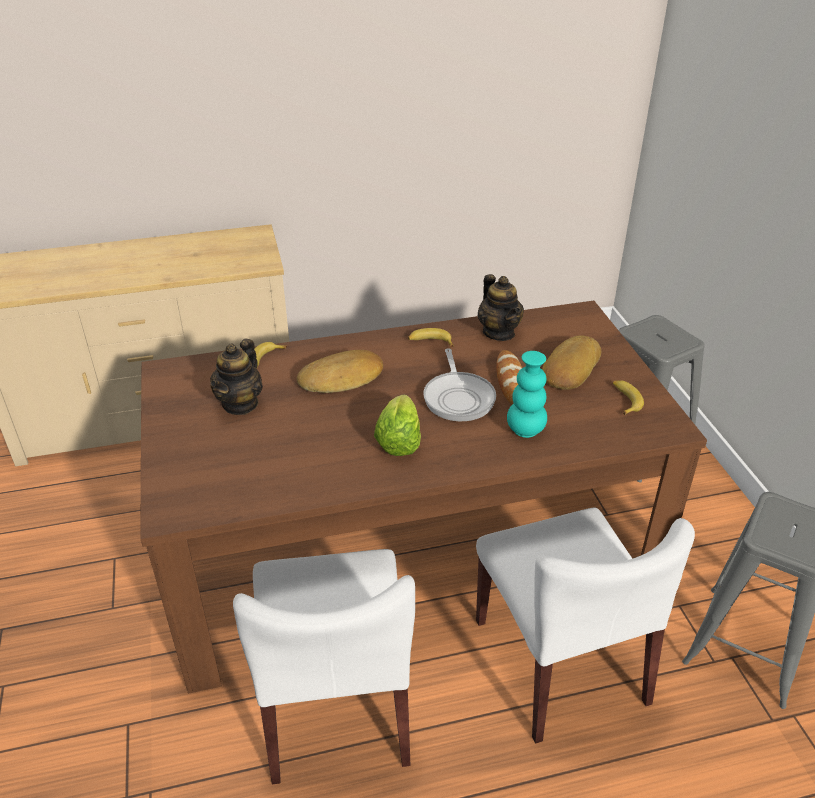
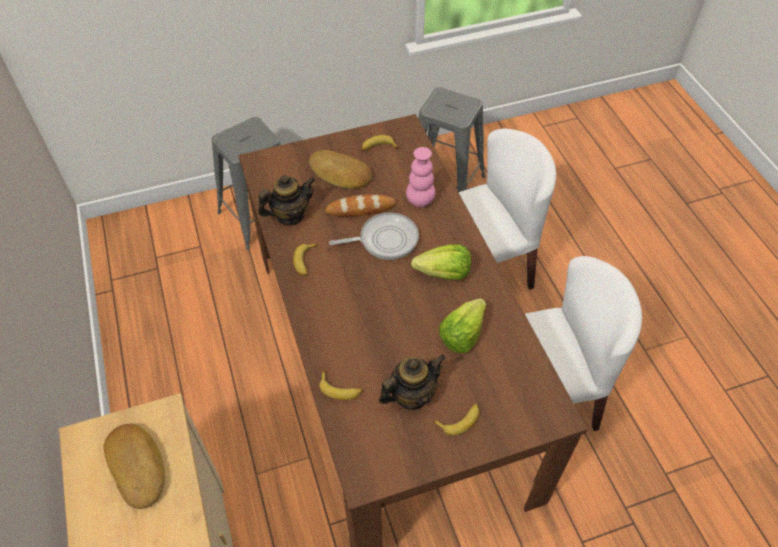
camera: 95 degrees left, 15 degrees up
teapot [210,338,263,415] -> teapot turned 45 degrees counterclockwise [379,355,446,410]
bread [297,350,383,393] -> bread moved to [104,424,165,509]
turquoise vase [507,351,547,438] -> pink vase [406,147,435,207]
none -> banana [433,404,480,435]
none -> lettuce [439,299,486,353]

